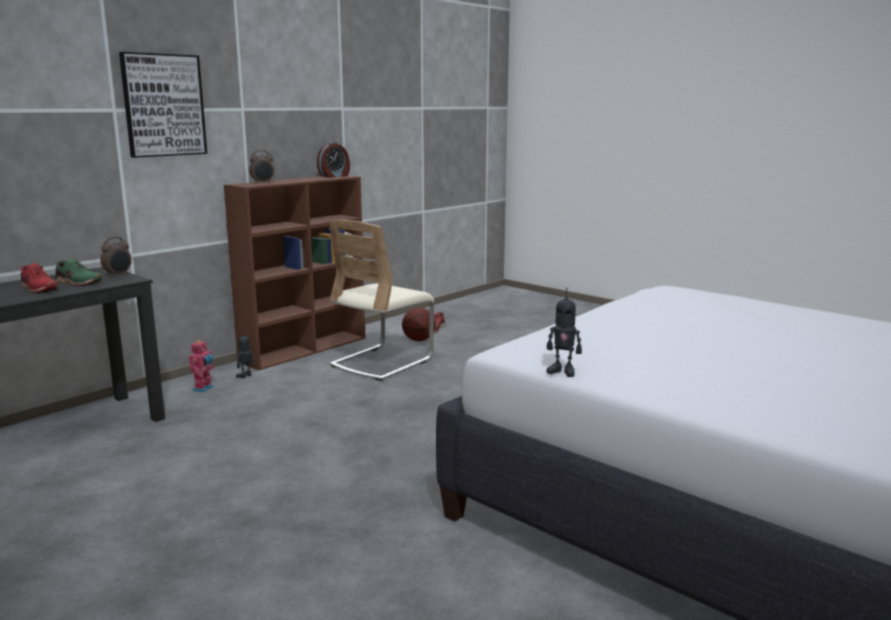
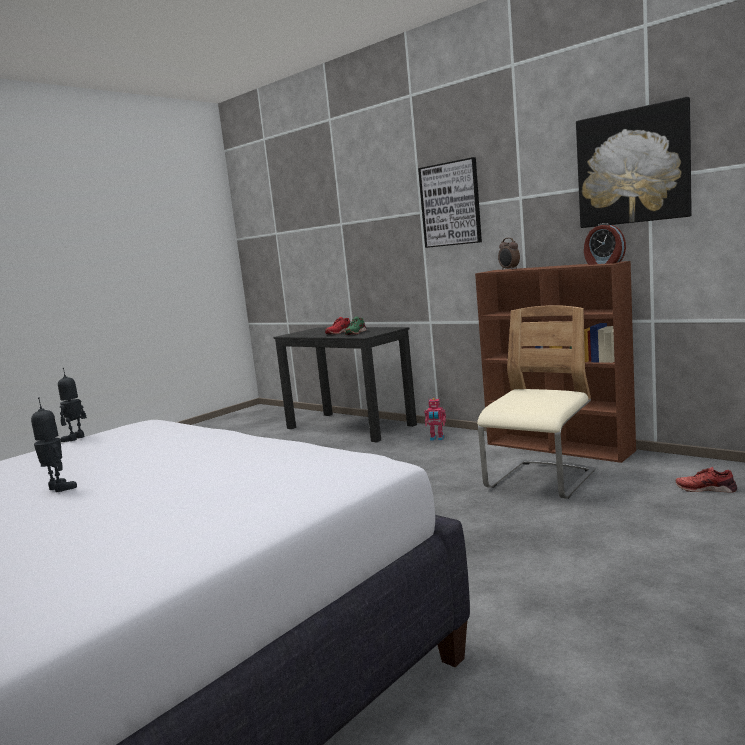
camera: 90 degrees right, 5 degrees down
alarm clock [100,237,132,277] -> none
toy robot [236,330,254,378] -> toy robot moved to [31,397,77,492]
beige chair [329,220,434,381] -> beige chair turned 90 degrees clockwise [477,305,596,499]
basketball [402,308,436,341] -> none
none -> picture [576,97,692,228]

